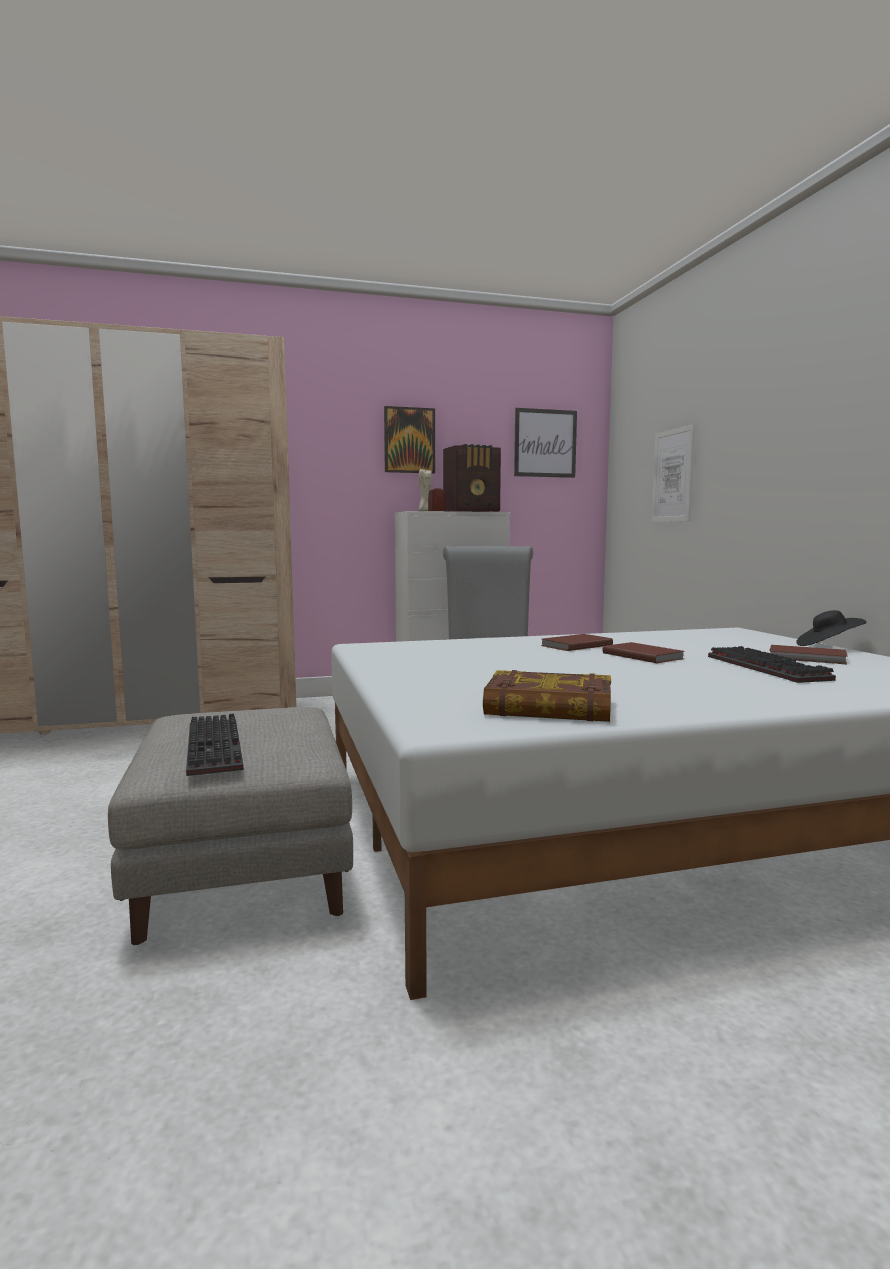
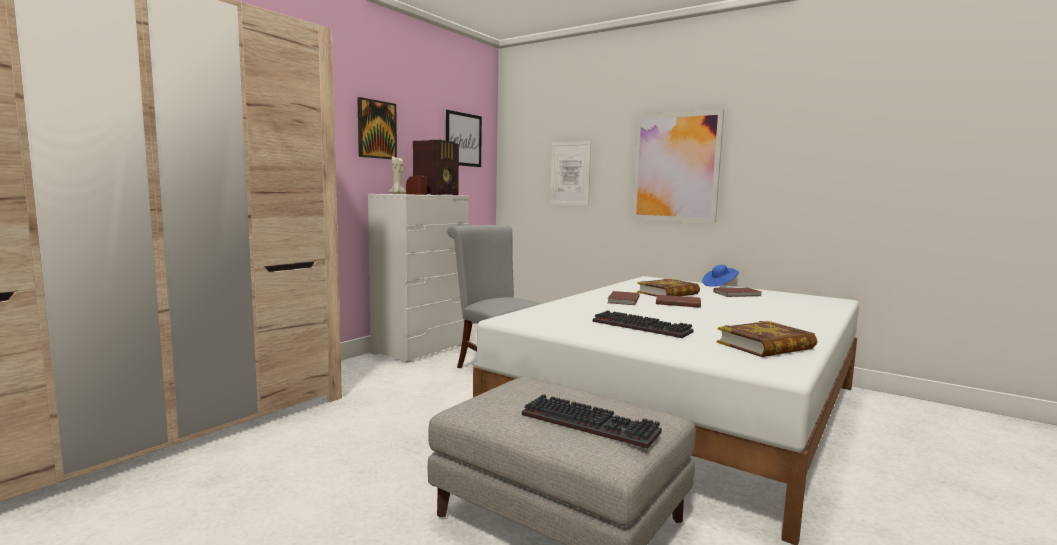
camera: 40 degrees left, 0 degrees up
keyboard [708,646,836,683] -> keyboard moved to [593,310,694,338]
black hat [796,610,866,646] -> blue hat [702,265,739,287]
none -> picture [632,109,724,223]
none -> book [637,279,700,297]

